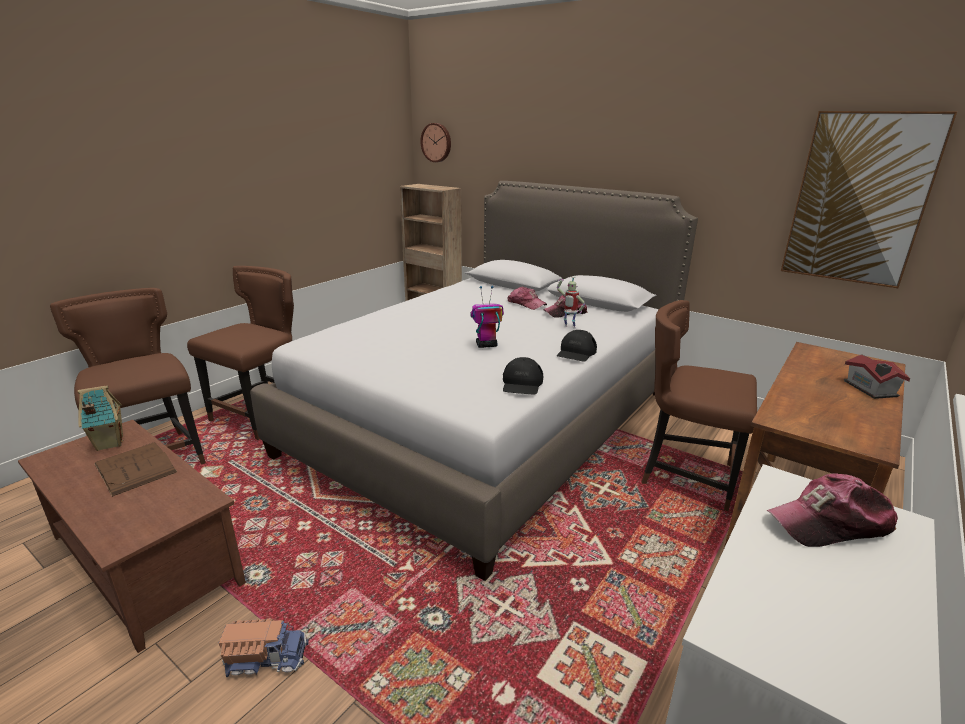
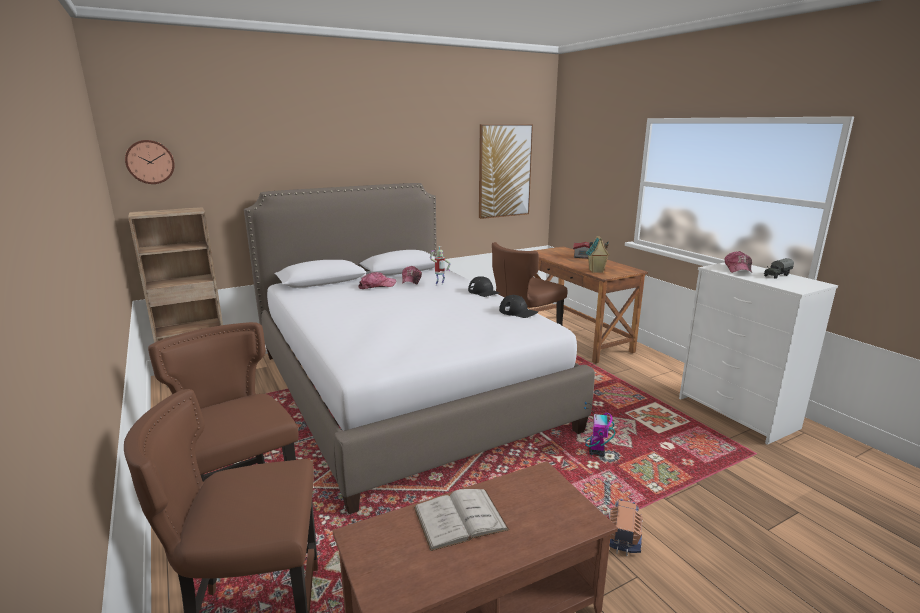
camera: 65 degrees left, 5 degrees down
toy house [78,385,123,451] -> toy house moved to [586,235,610,273]
brown book [95,442,177,497] -> white book [414,489,509,551]
toy robot [470,286,504,348] -> toy robot moved to [584,402,616,457]
none -> toy truck [764,258,794,279]

